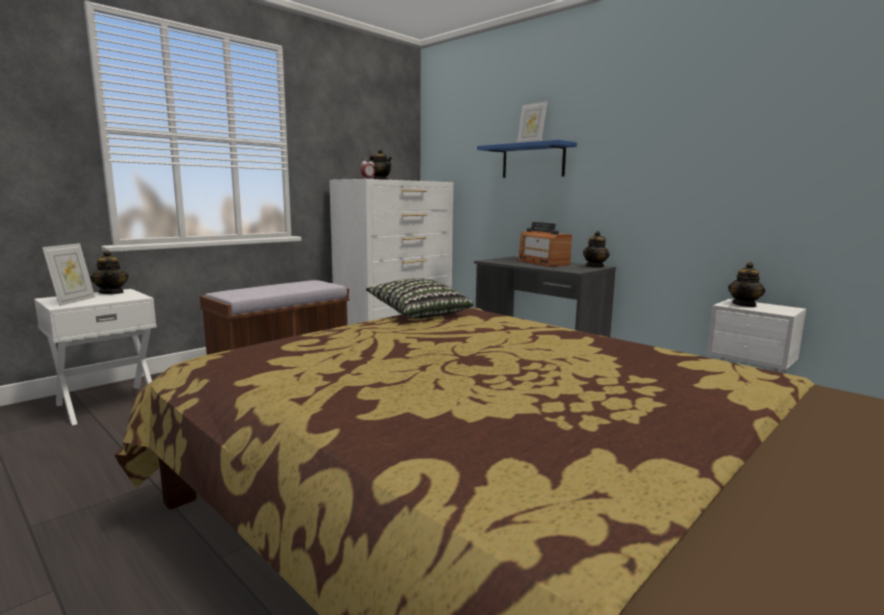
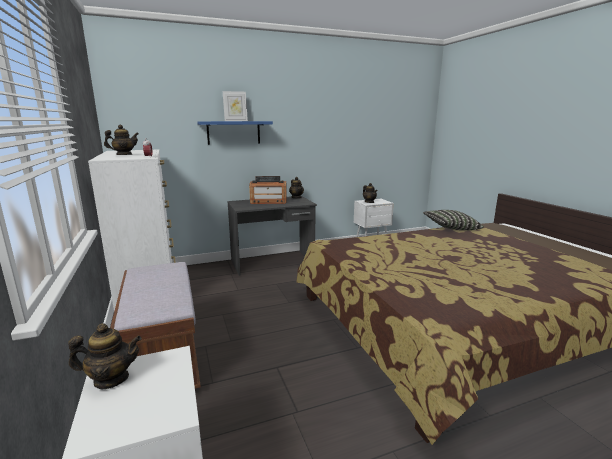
camera: 65 degrees left, 5 degrees up
picture frame [42,243,95,306] -> none
pillow [366,278,473,319] -> pillow moved to [423,210,484,230]

